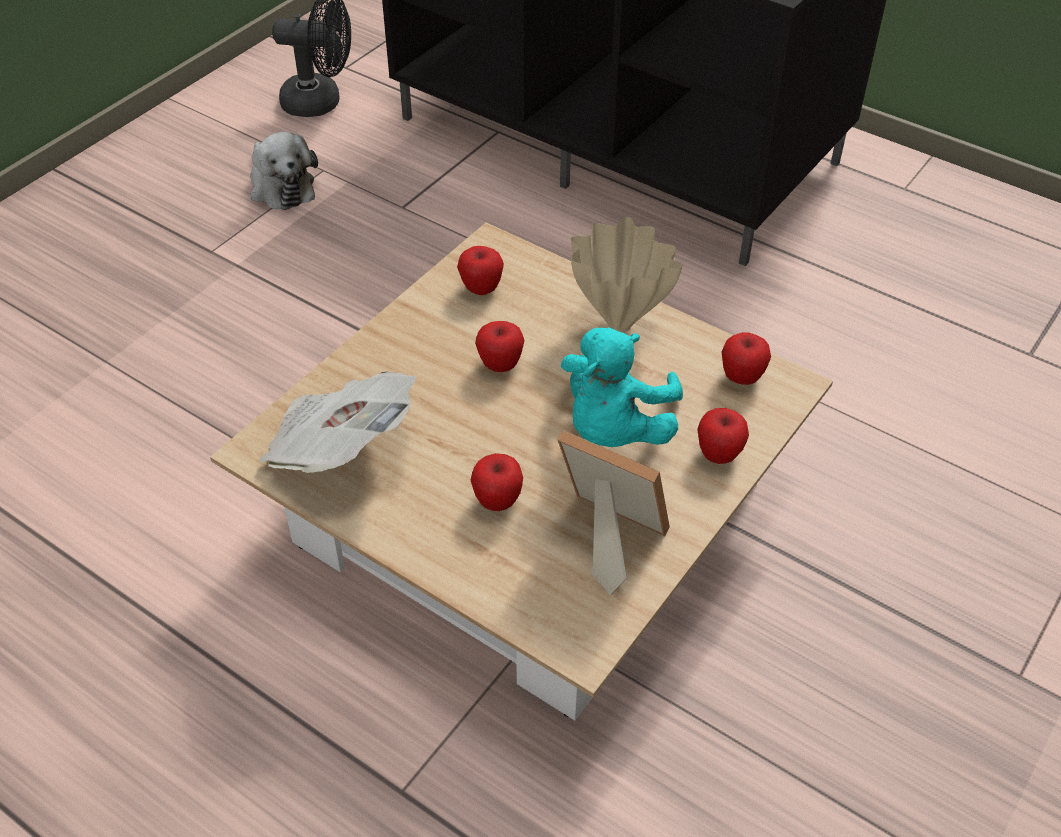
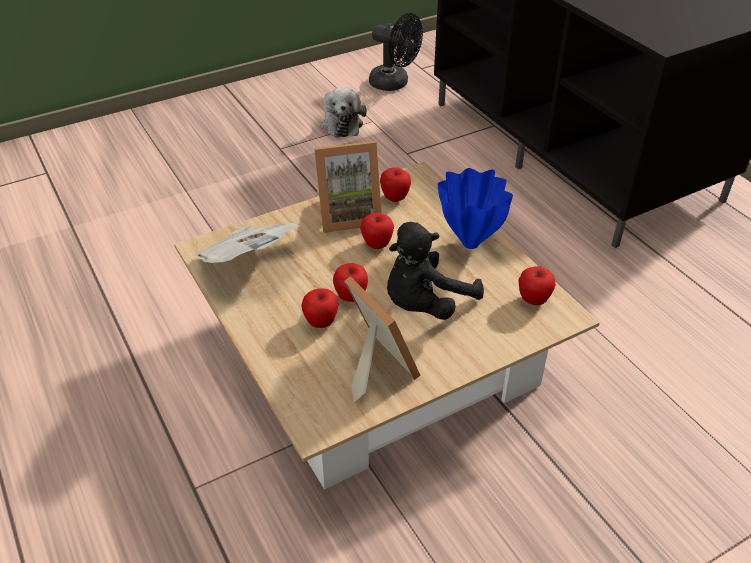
camera: 25 degrees right, 5 degrees down
turquoise plush toy [561,327,683,447] -> black plush toy [387,222,484,320]
beige vase [571,217,682,333] -> blue vase [438,168,513,249]
apple [697,408,749,464] -> apple moved to [333,263,368,302]
none -> picture frame [314,141,382,233]

